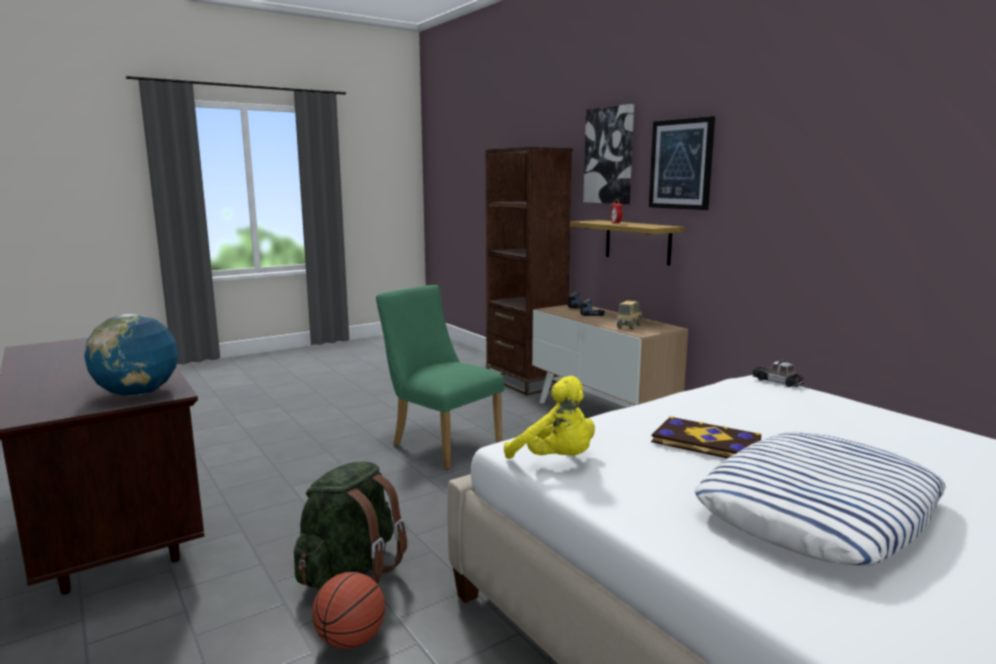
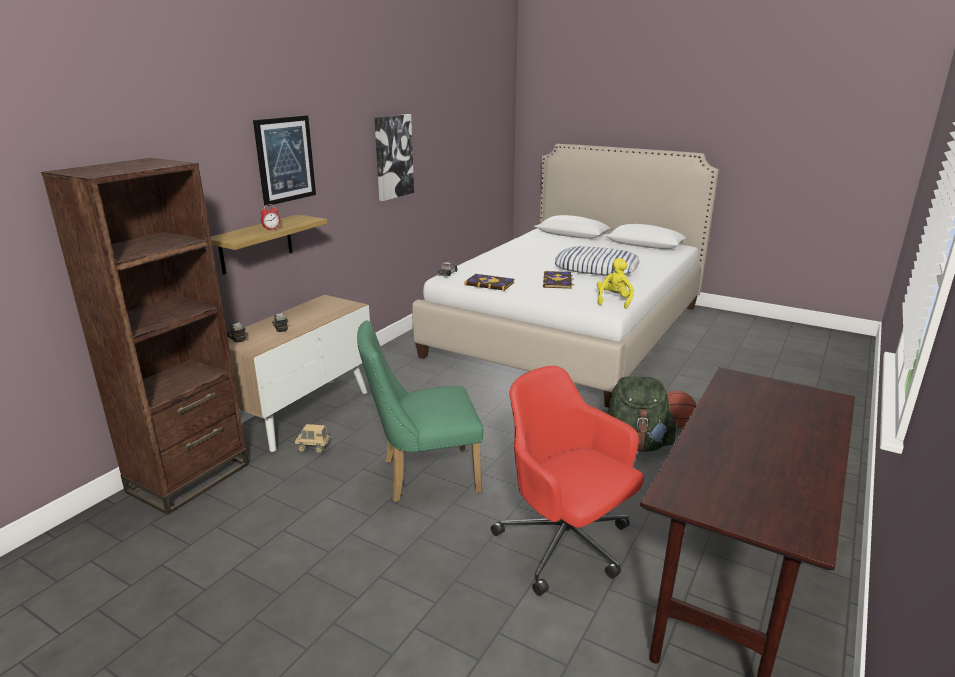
camera: 115 degrees left, 10 degrees up
globe [84,314,179,396] -> none
green chair [376,285,504,470] -> green chair turned 60 degrees clockwise [357,320,483,502]
picture [583,104,634,204] -> picture moved to [374,114,414,201]
toy truck [616,301,642,329] -> toy truck moved to [295,424,330,453]
none -> book [464,274,515,291]
none -> red office chair [491,366,644,596]

